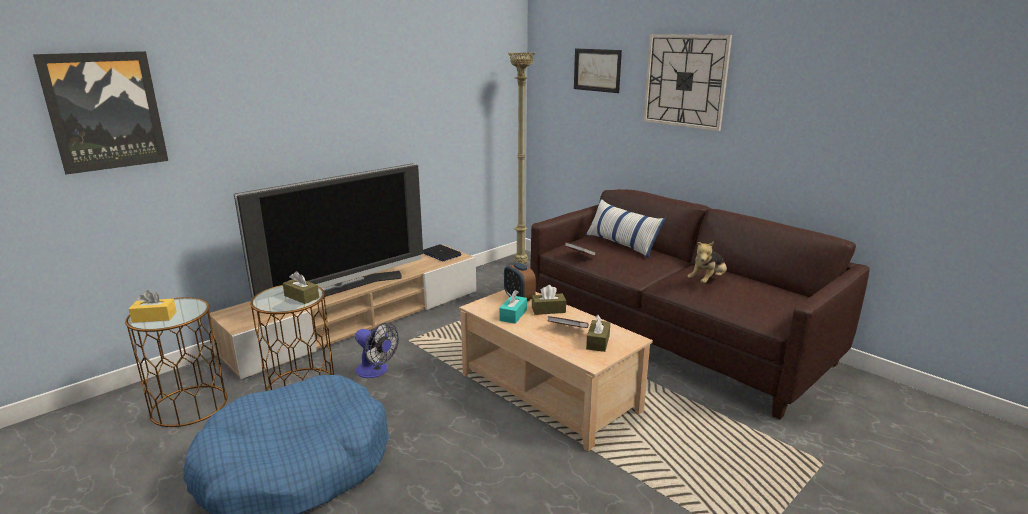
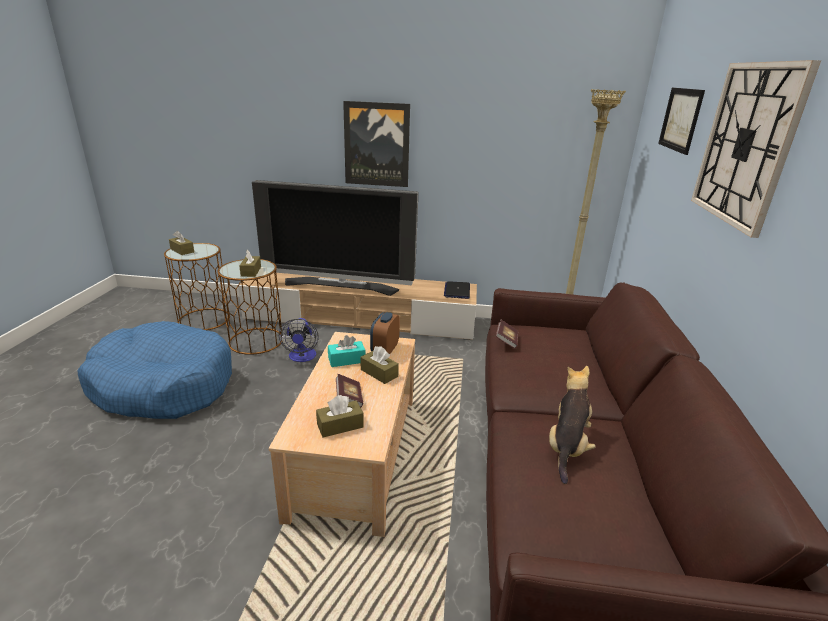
camera: 50 degrees right, 5 degrees up
picture [33,51,168,175] -> picture moved to [343,101,410,187]
yellow tissue box [129,290,177,323] -> brown tissue box [169,231,194,255]
pillow [585,199,666,259] -> none
plush toy [688,241,727,284] -> plush toy turned 105 degrees clockwise [549,366,596,484]

